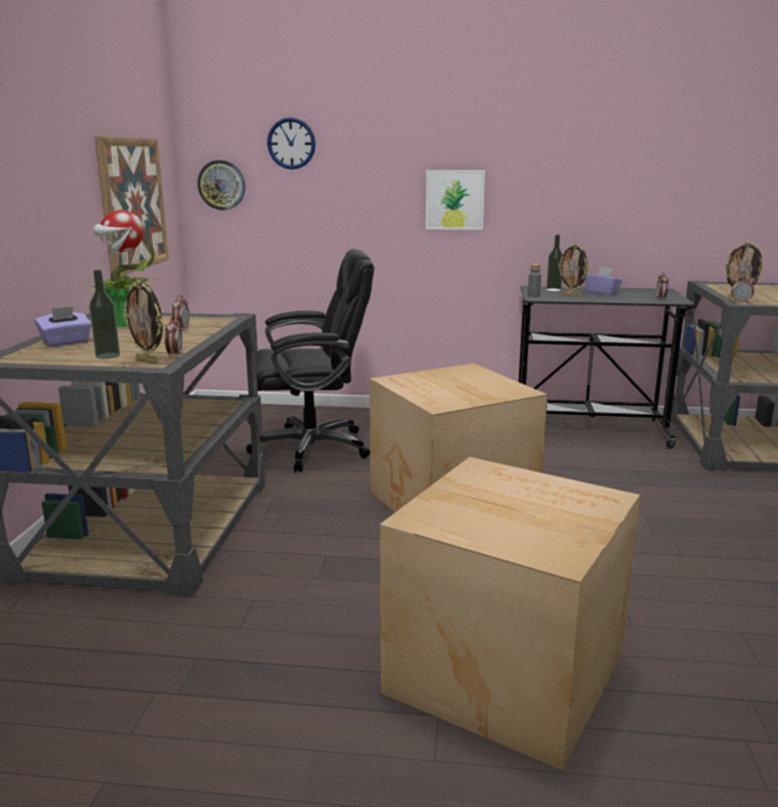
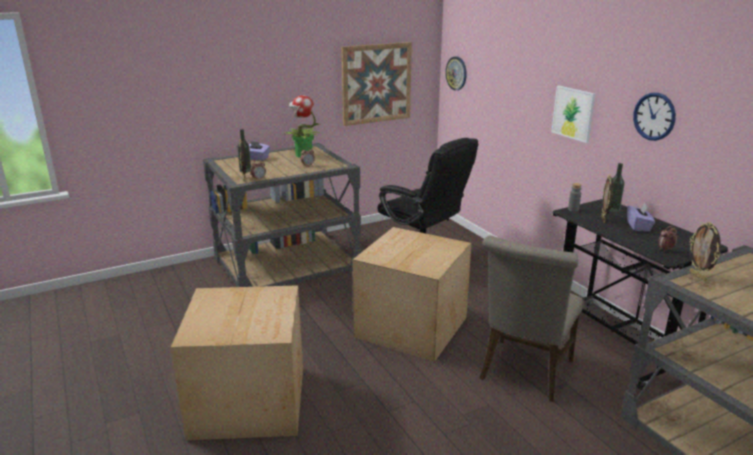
camera: 55 degrees right, 5 degrees up
wall clock [267,117,316,169] -> wall clock moved to [633,93,676,141]
alarm clock [731,273,756,304] -> none
none -> beige chair [480,236,584,402]

